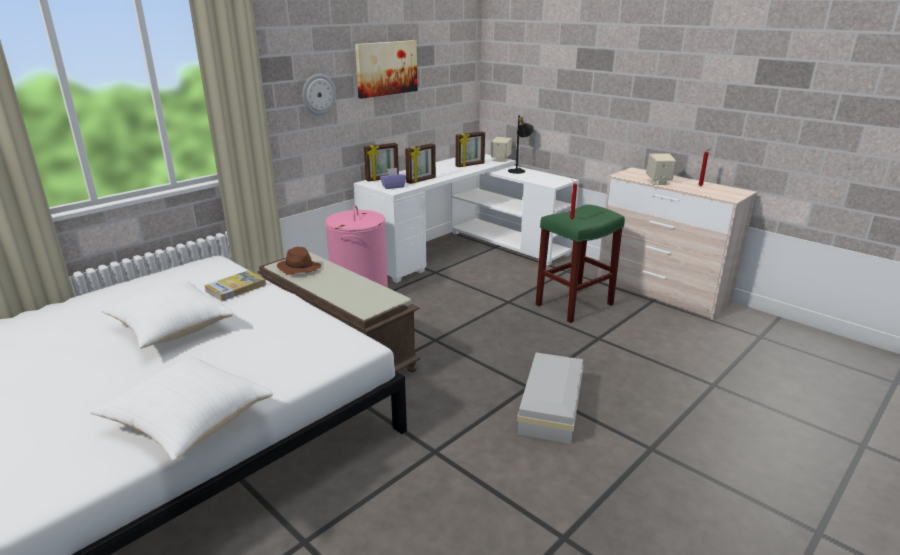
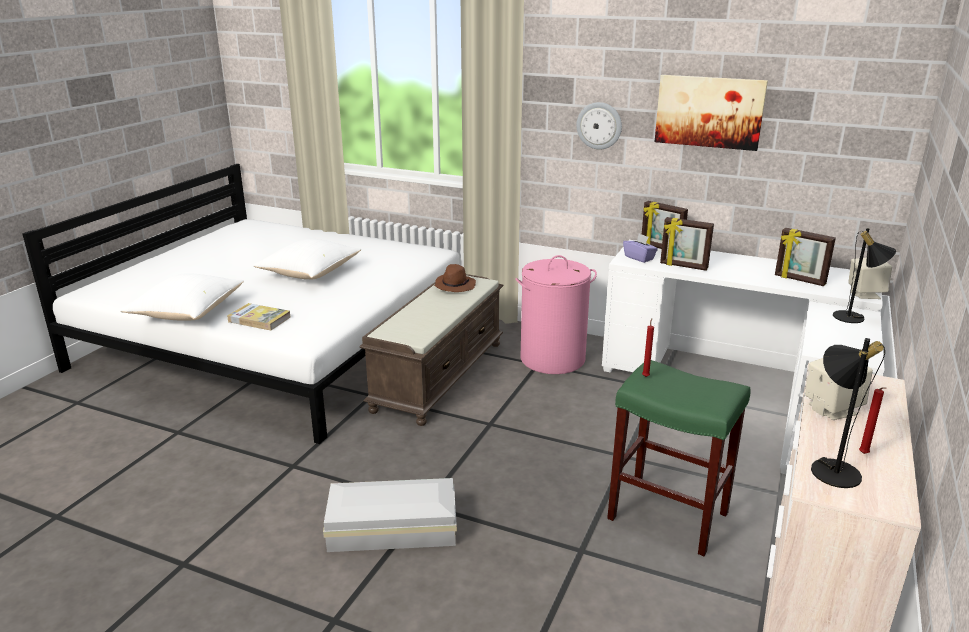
camera: 70 degrees right, 0 degrees up
book [204,270,266,301] -> book moved to [227,303,290,330]
none -> black table lamp [811,338,885,488]

